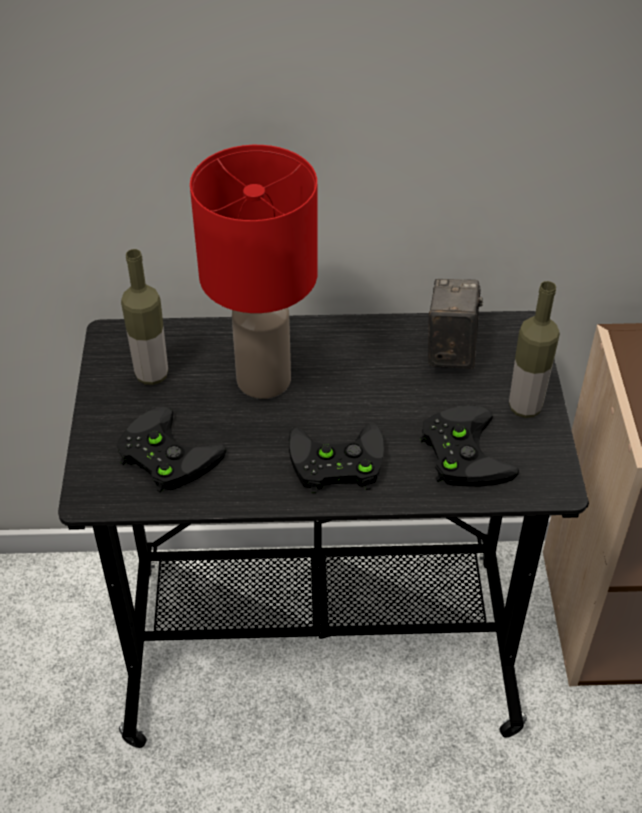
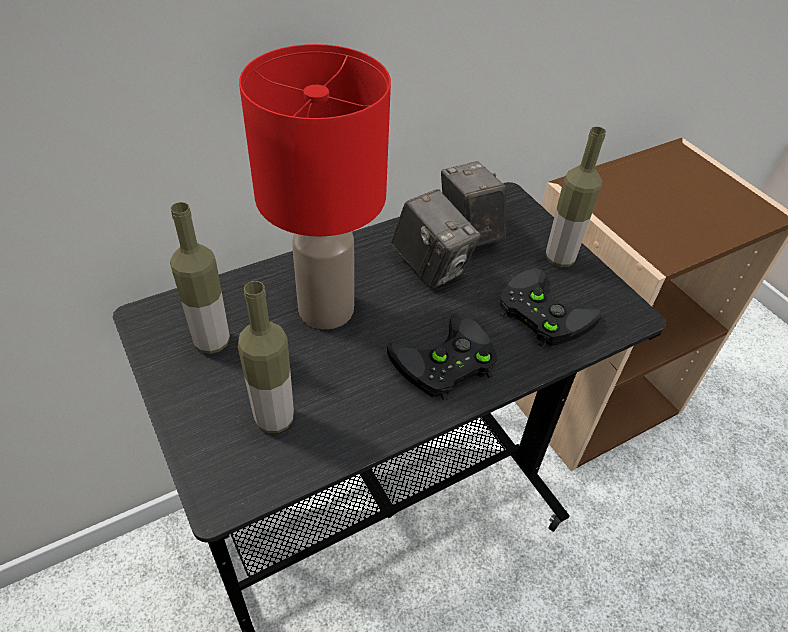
camera: 30 degrees left, 0 degrees up
black game controller [116,407,226,493] -> bottle [238,281,294,433]
none -> camera [391,189,481,289]

